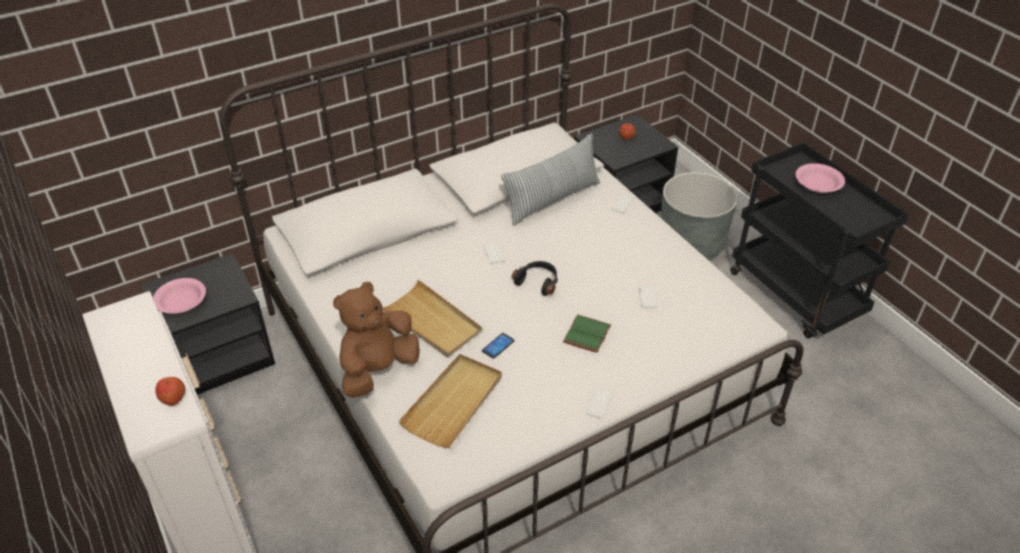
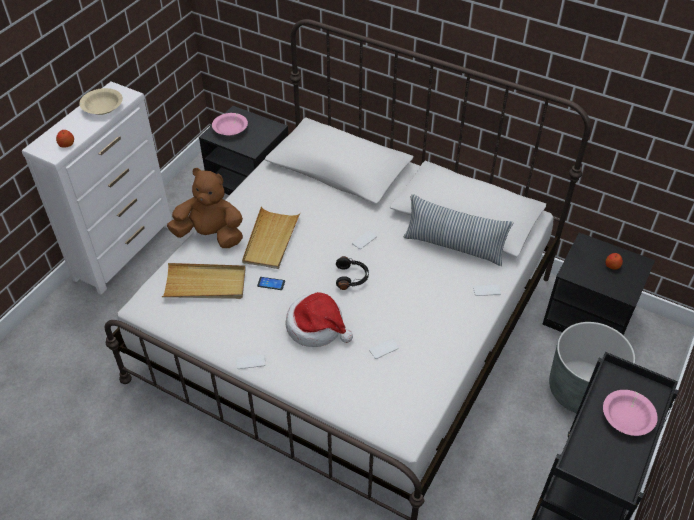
camera: 60 degrees right, 5 degrees up
green book [563,315,611,353] -> hat [286,292,353,347]
none -> beige bowl [79,88,123,115]

